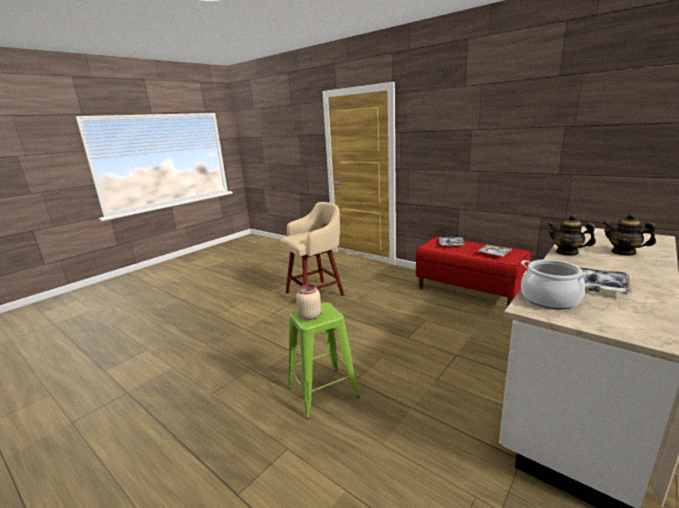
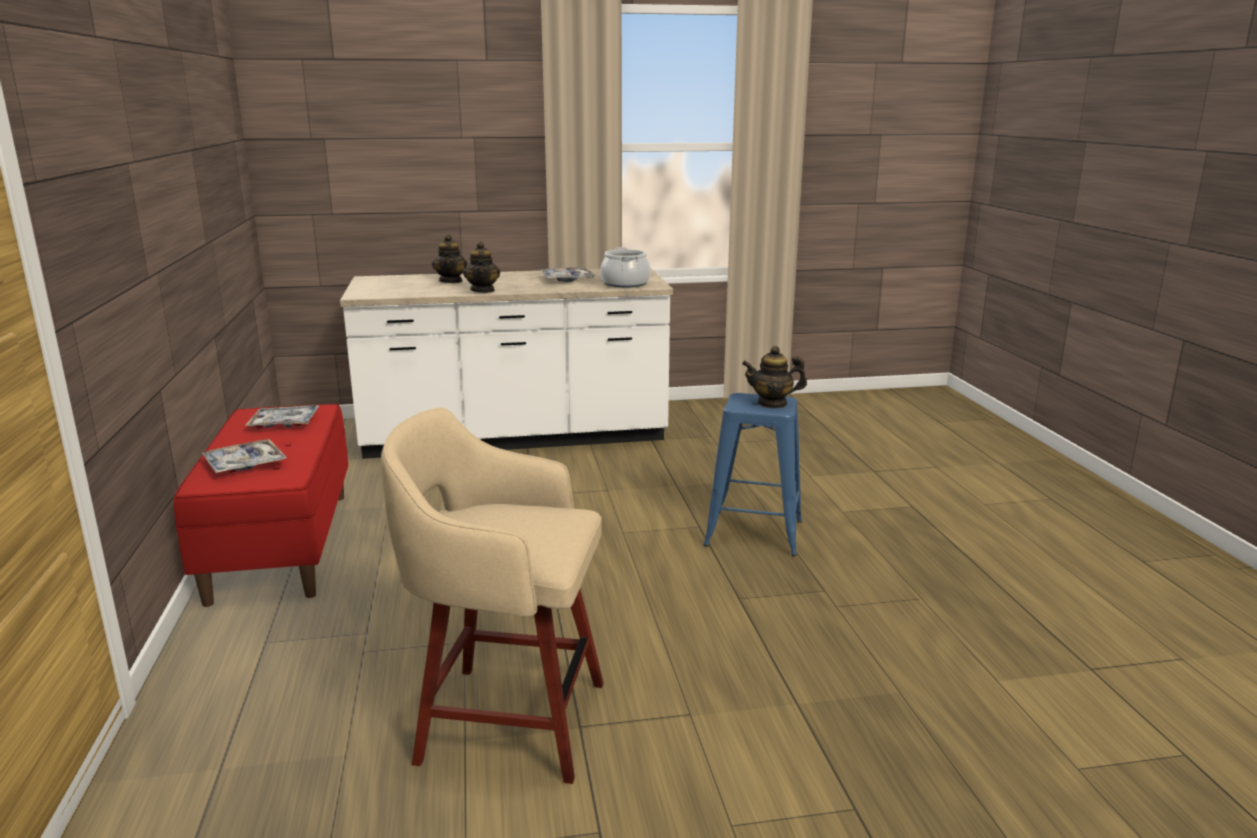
camera: 140 degrees left, 0 degrees up
green stool [288,303,360,419] -> blue stool [704,393,802,556]
beige jar [296,284,321,320] -> teapot [742,346,807,408]

